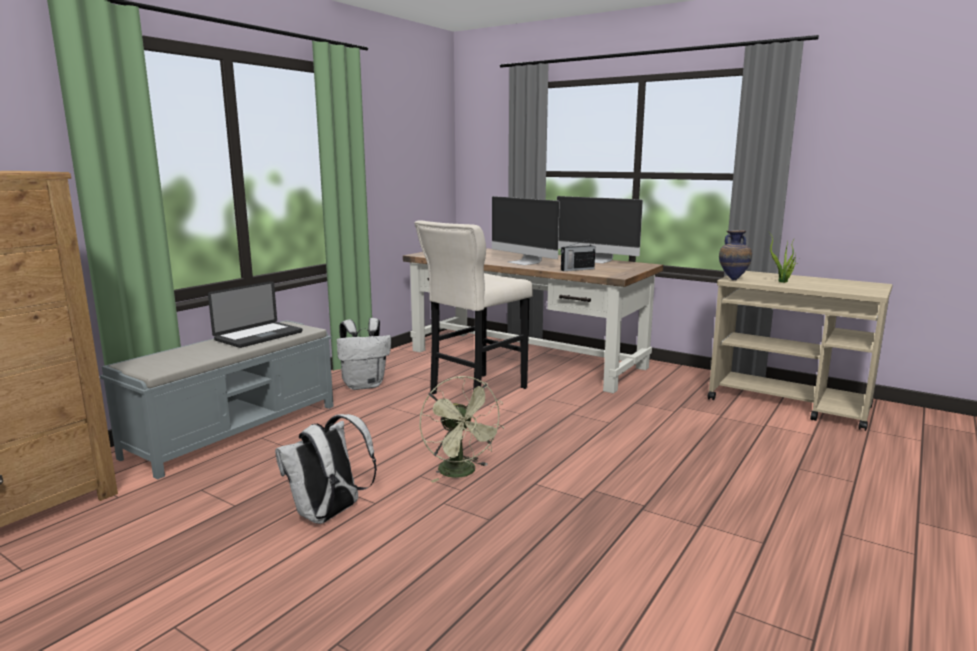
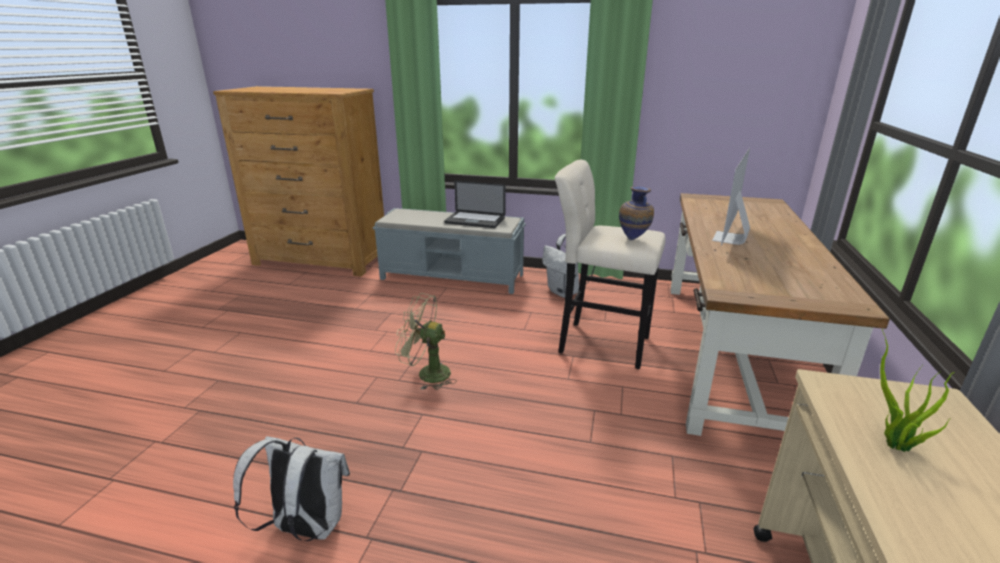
camera: 70 degrees right, 10 degrees up
white backpack [275,414,377,524] -> white backpack moved to [233,436,350,541]
green fan [420,376,505,483] -> green fan turned 60 degrees clockwise [395,293,457,390]
monitor [557,196,643,264] -> none
radio [561,239,595,271] -> none
vase [719,230,752,280] -> vase moved to [619,186,654,240]

